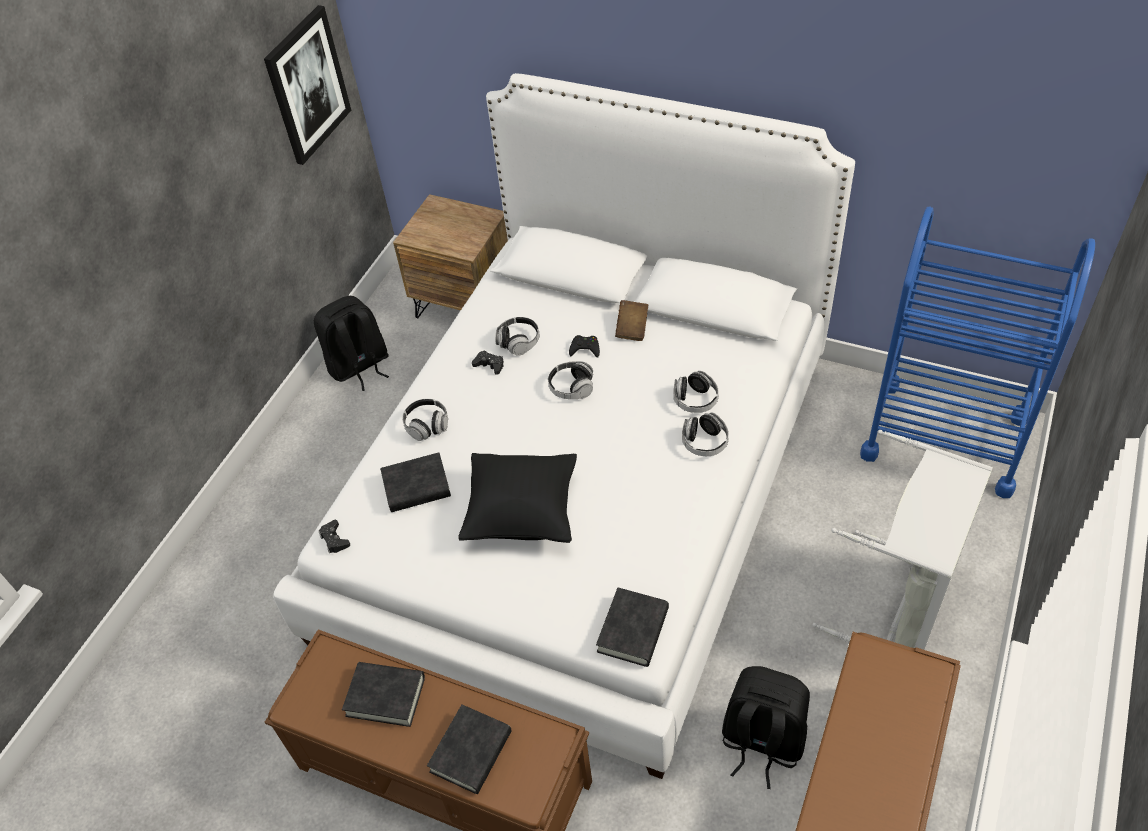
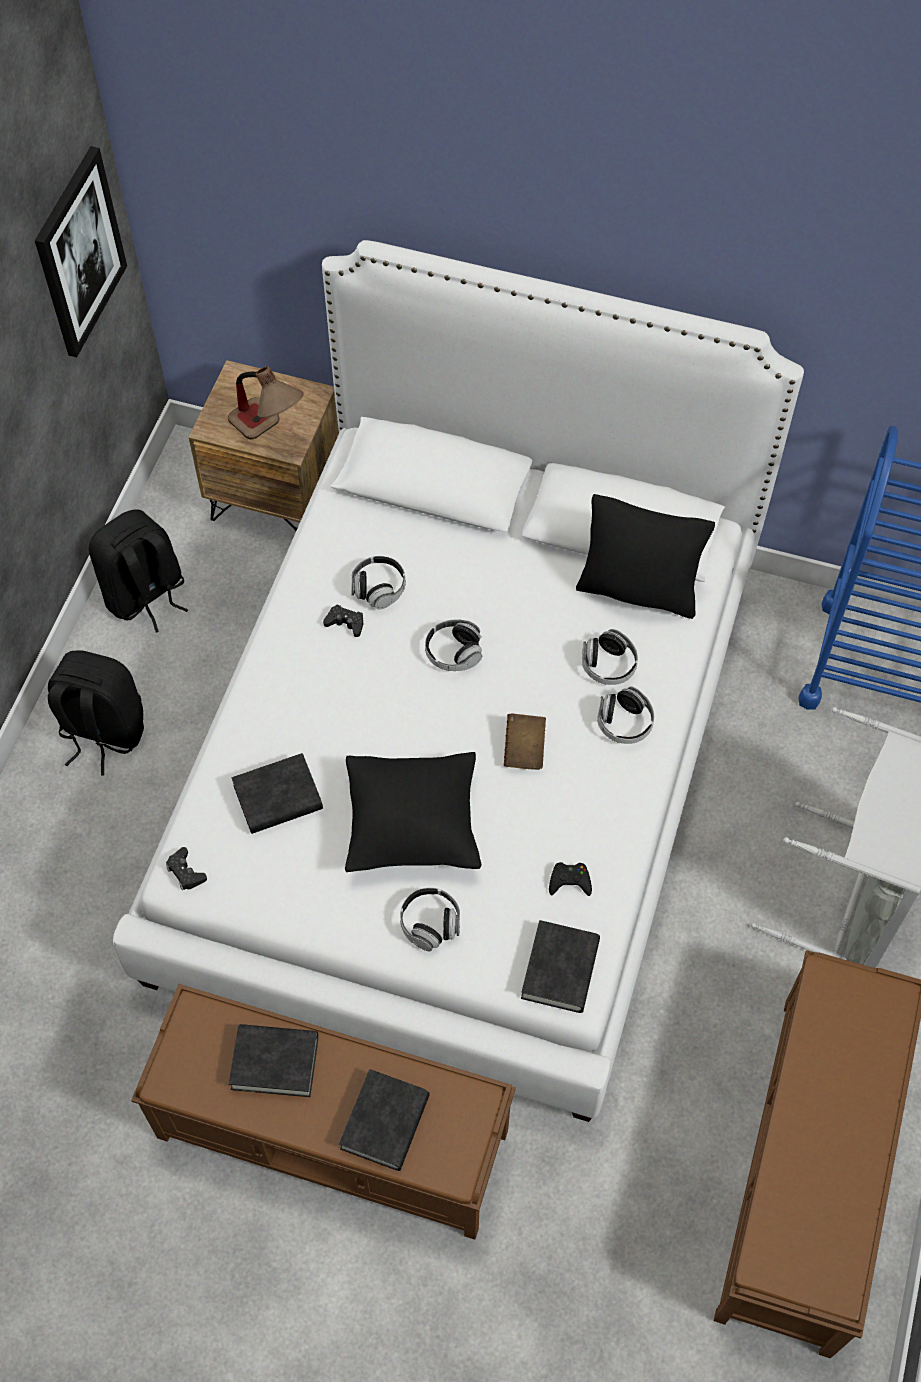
camera: 10 degrees left, 10 degrees up
headphones [402,399,448,441] -> headphones moved to [400,888,460,951]
black game controller [569,335,600,358] -> black game controller moved to [549,862,592,896]
brown book [615,300,648,341] -> brown book moved to [504,714,546,770]
black backpack [722,666,810,789] -> black backpack moved to [48,650,144,776]
none -> table lamp [228,367,304,439]
none -> black pillow [576,494,715,619]

